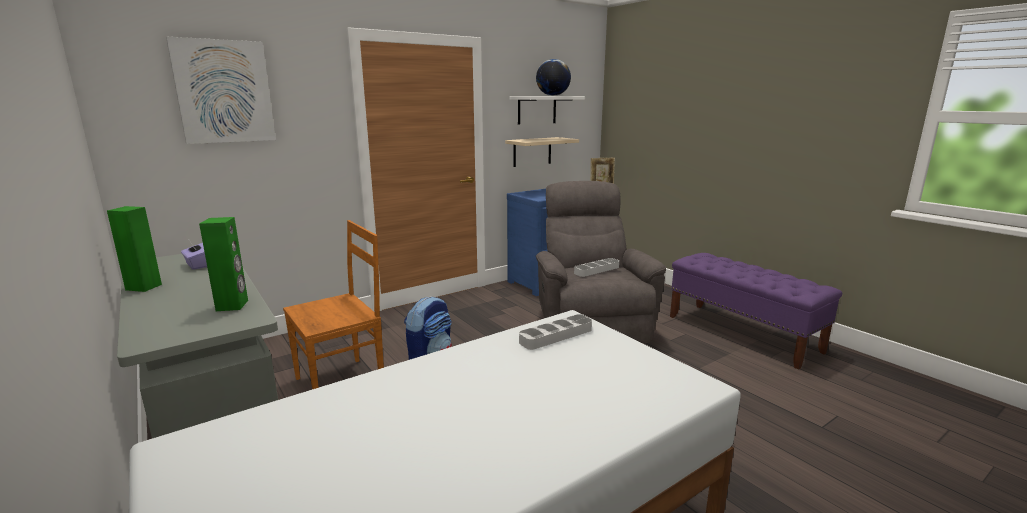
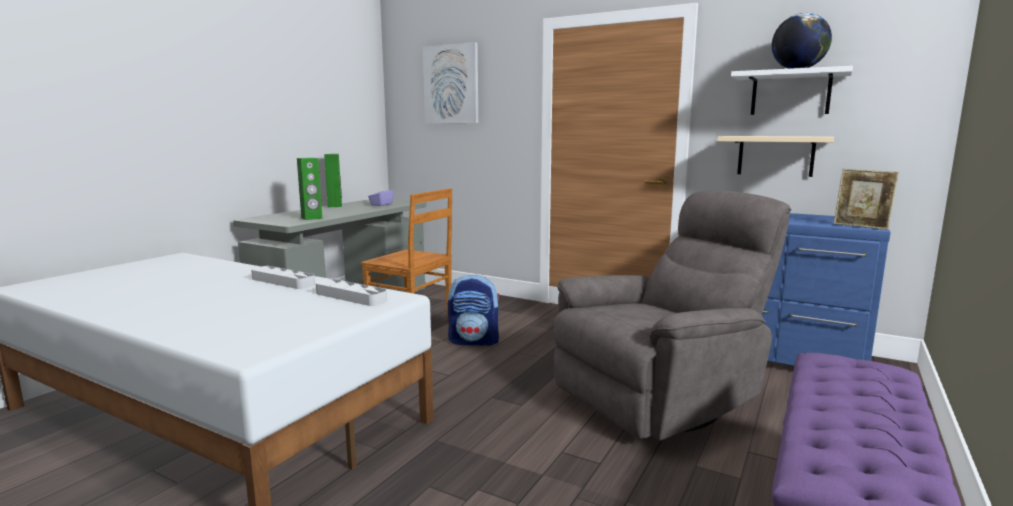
camera: 65 degrees right, 5 degrees down
grey tray [574,258,619,277] -> grey tray moved to [251,266,315,289]

